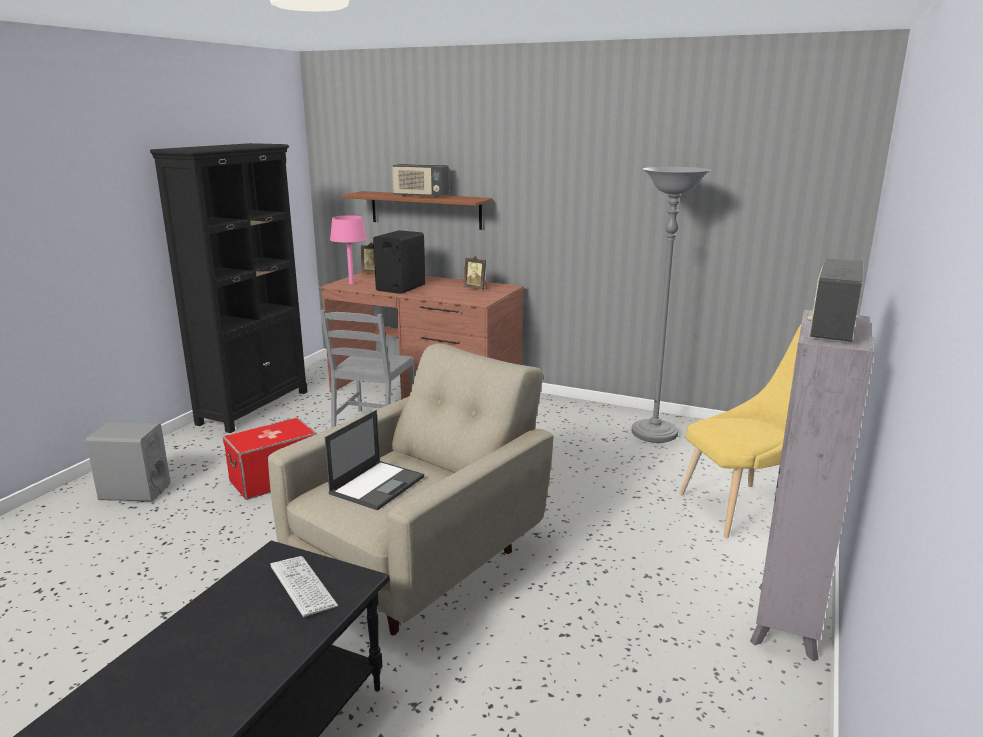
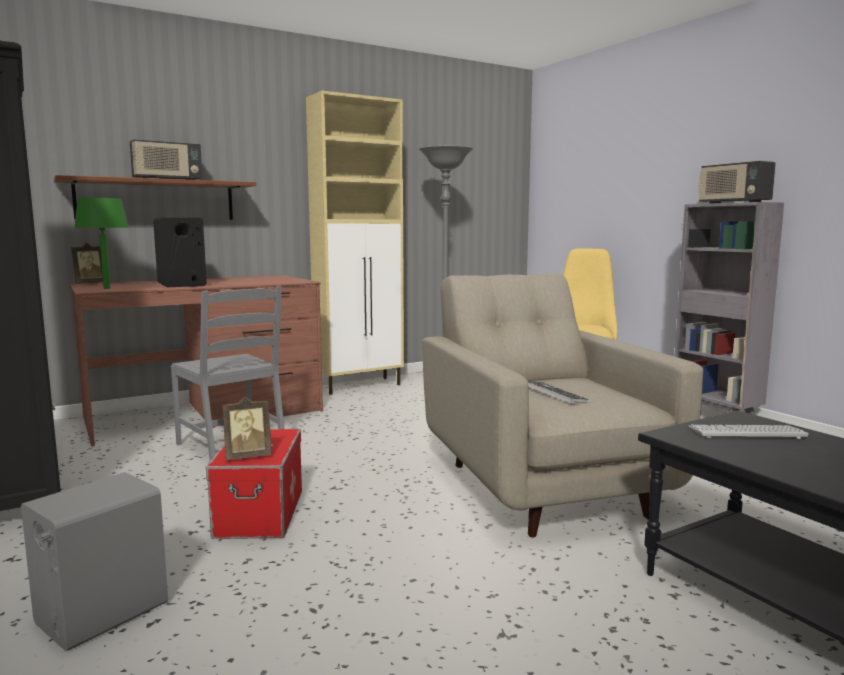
camera: 55 degrees left, 10 degrees down
laptop [325,410,424,510] -> keyboard [528,381,591,404]
pink table lamp [330,215,367,284] -> green table lamp [74,198,129,289]
picture frame [463,256,487,290] -> picture frame moved to [222,396,272,460]
none -> beige cabinet [306,90,404,395]

